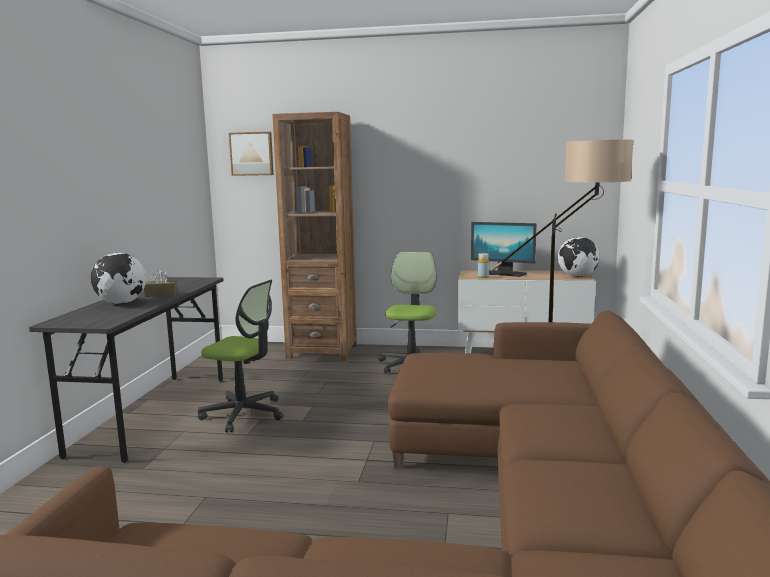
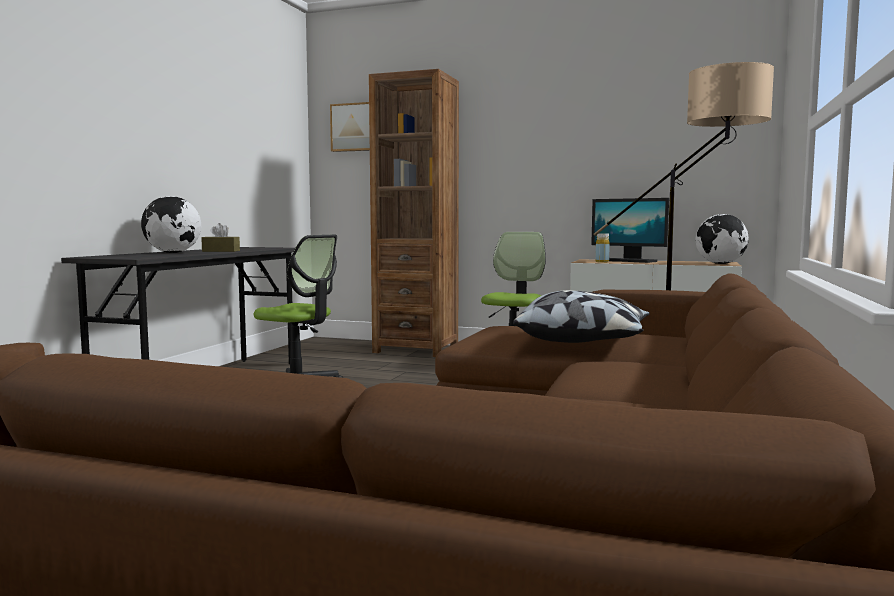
camera: 10 degrees right, 5 degrees down
none -> pillow [513,290,650,343]

